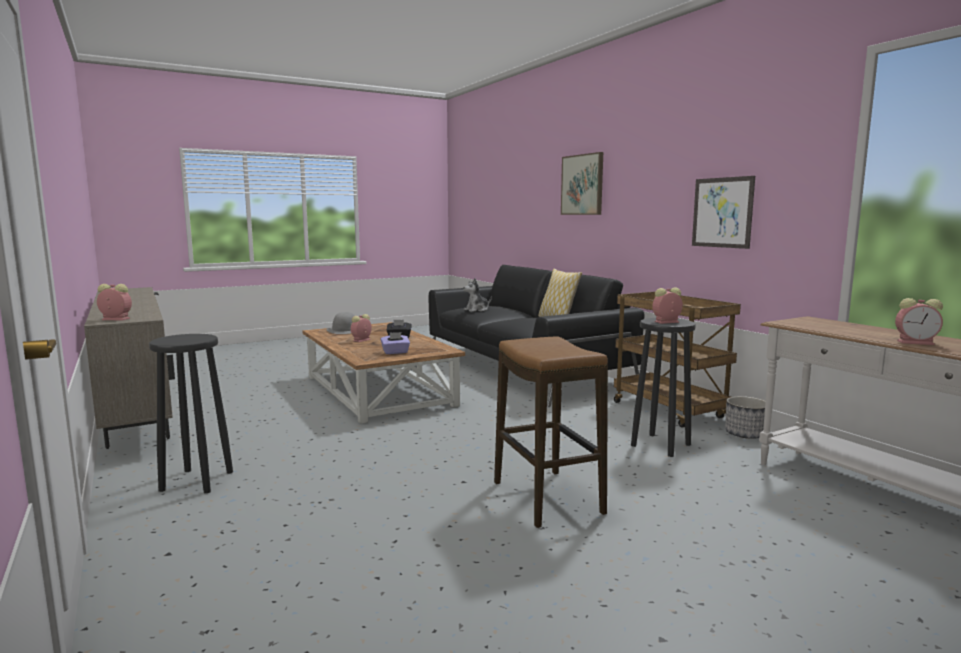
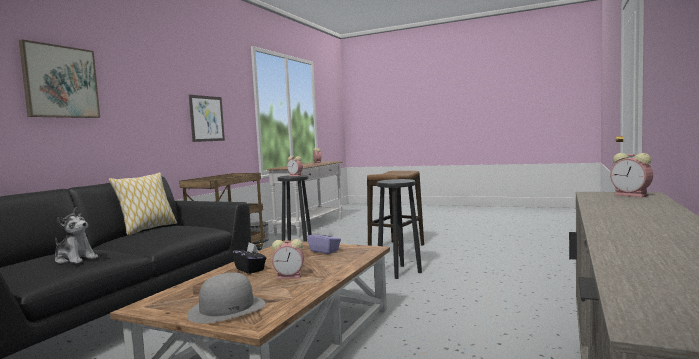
camera: 125 degrees left, 5 degrees down
black stool [149,334,233,493] -> black stool moved to [377,179,422,279]

